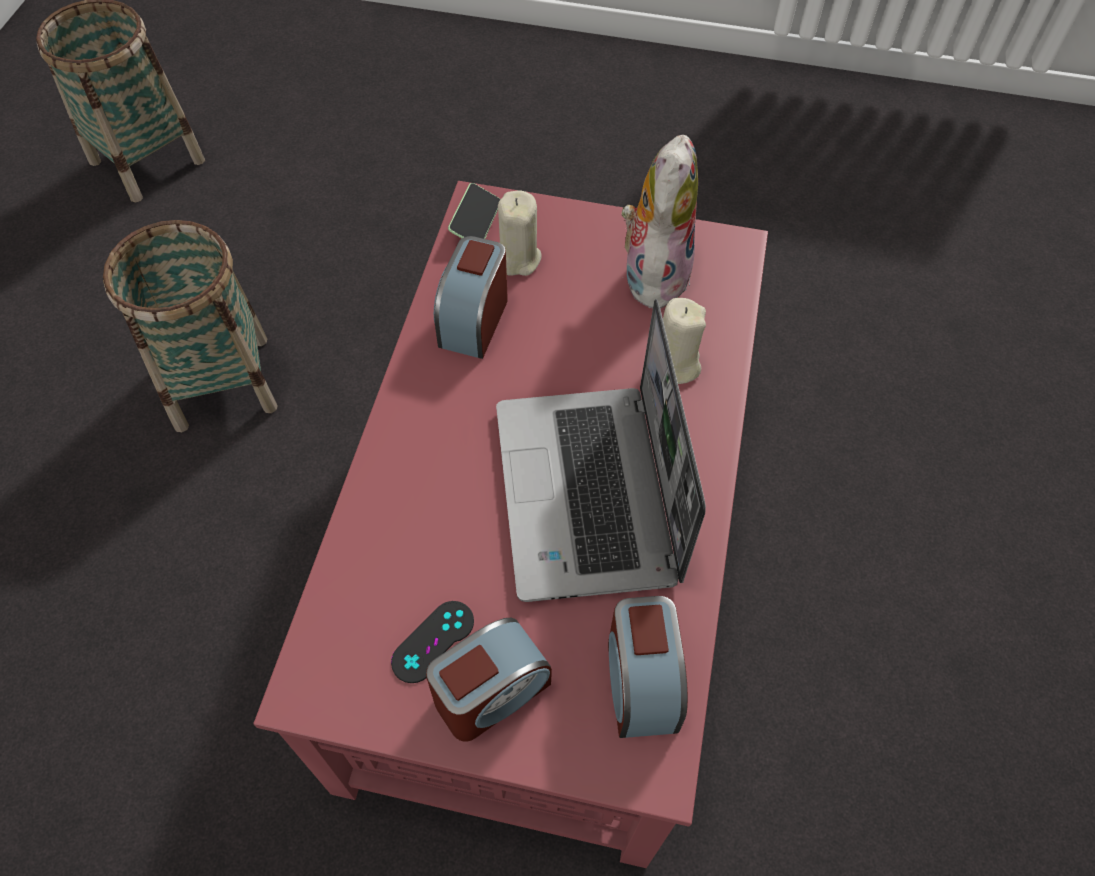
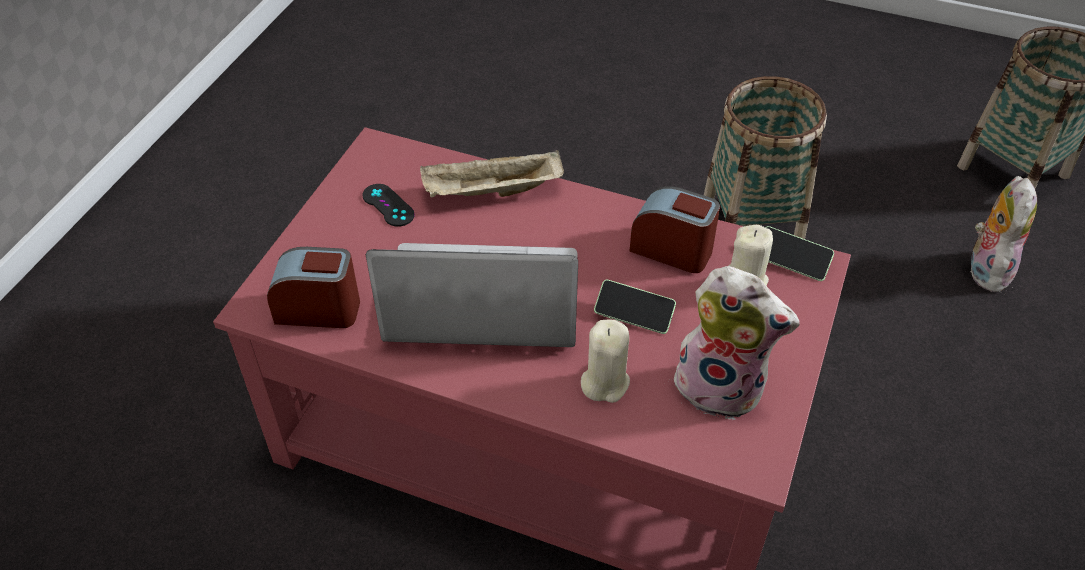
camera: 100 degrees right, 10 degrees down
alarm clock [426,618,552,742] -> none
none -> beige tray [420,150,564,197]
none -> phone [594,280,676,334]
none -> plush toy [970,176,1037,292]

